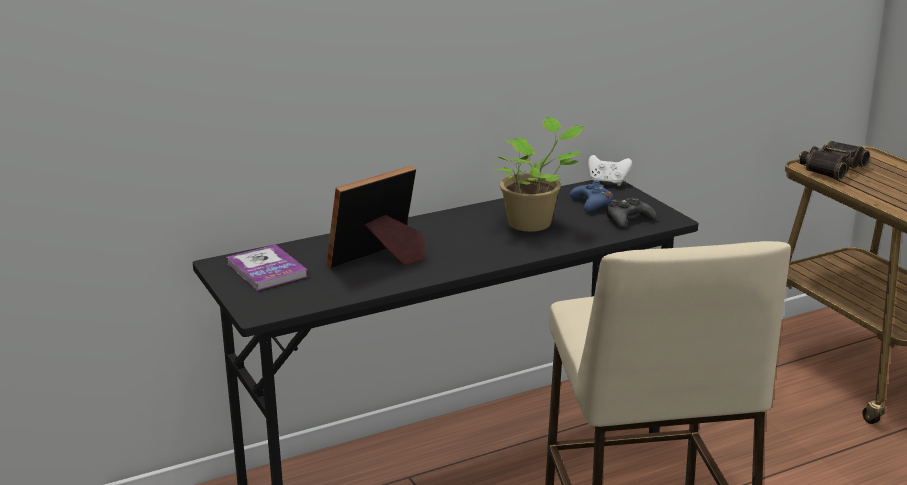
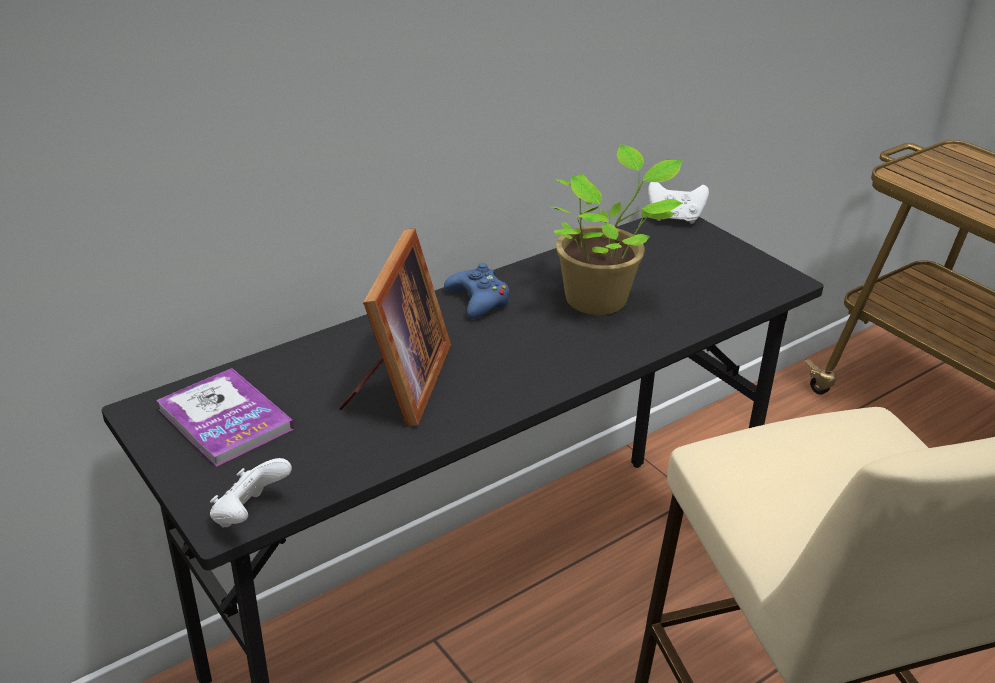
camera: 10 degrees left, 10 degrees up
picture frame [326,165,427,268] -> picture frame turned 150 degrees clockwise [339,228,451,427]
blue game controller [570,180,613,212] -> blue game controller moved to [444,263,510,319]
black game controller [606,197,656,227] -> none
binoculars [800,141,870,180] -> none
none -> white game controller [210,458,292,528]

